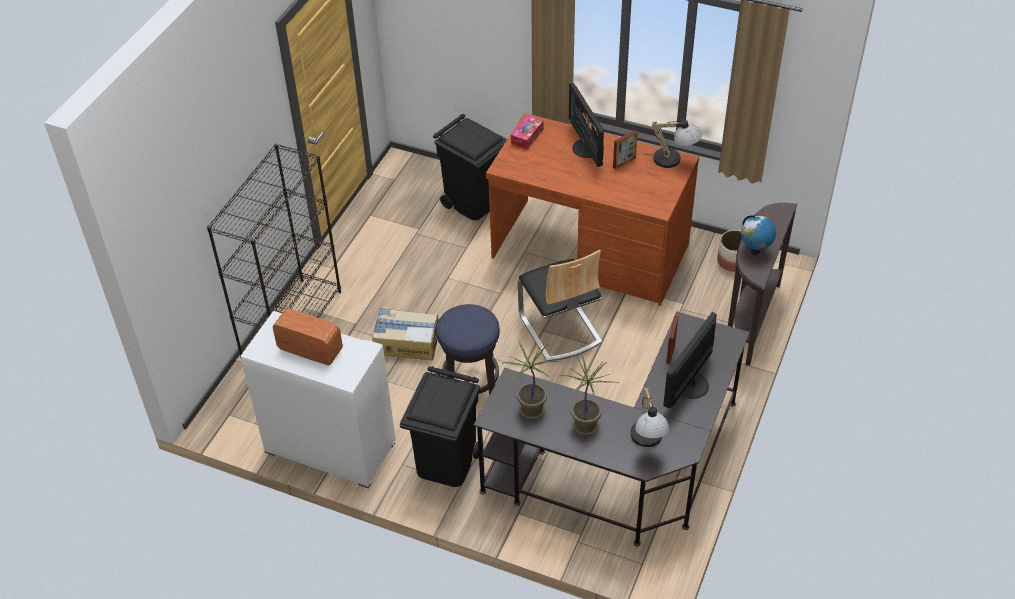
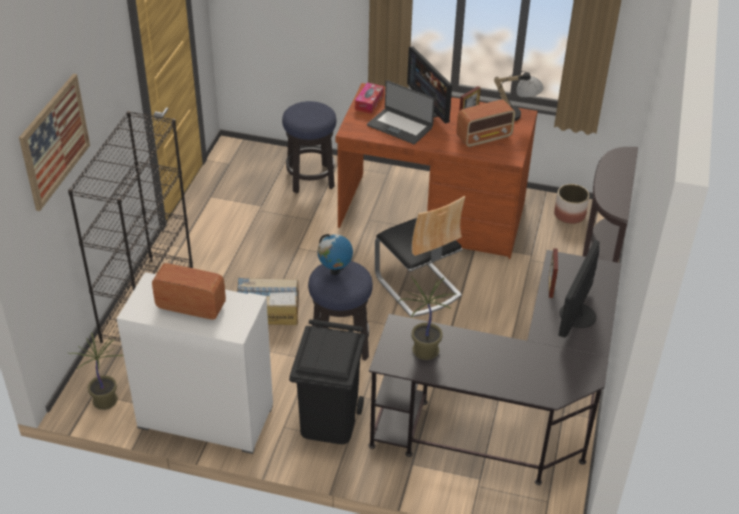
camera: 10 degrees left, 5 degrees down
black trash can [433,114,507,220] -> stool [282,101,336,193]
potted plant [560,353,619,435] -> potted plant moved to [69,332,124,410]
table lamp [631,387,669,447] -> none
globe [741,215,776,255] -> globe moved to [317,234,353,275]
none -> picture [19,74,90,211]
none -> laptop [367,80,435,144]
none -> radio [456,99,515,147]

